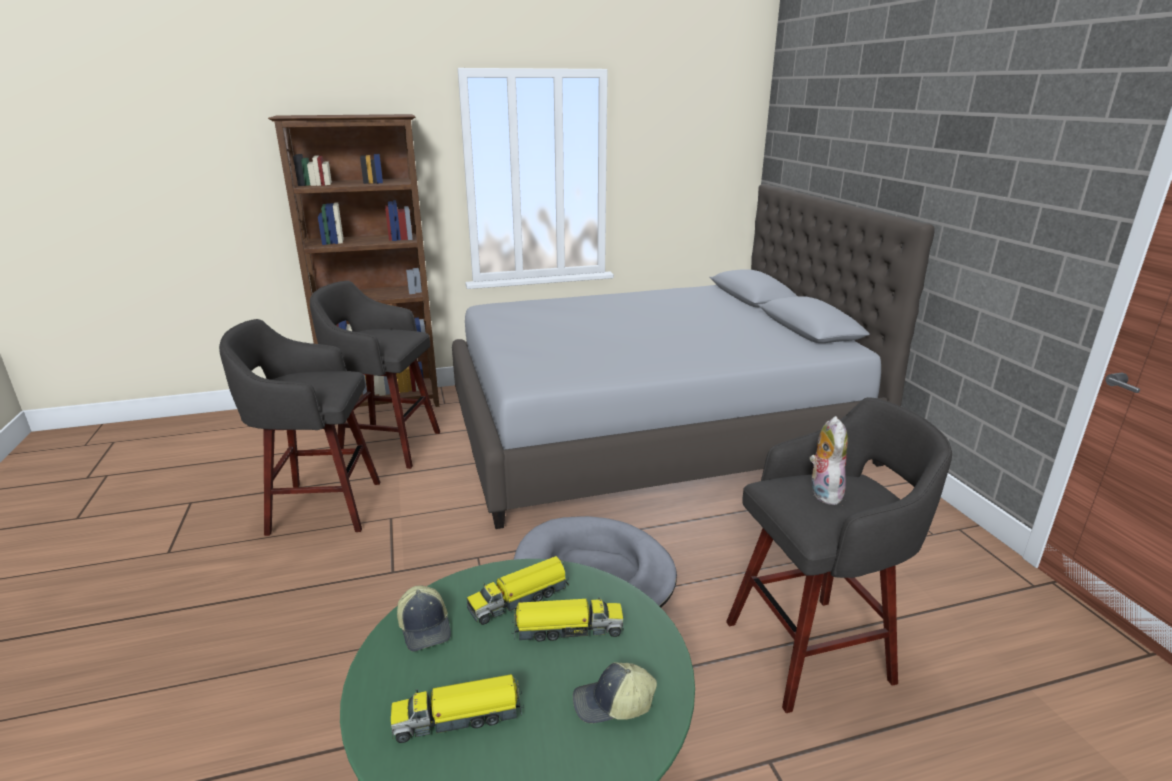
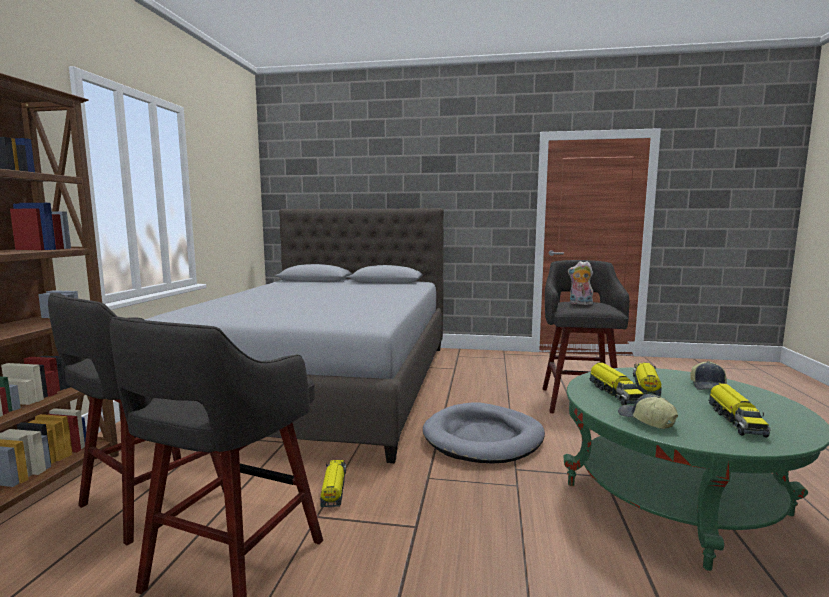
camera: 65 degrees left, 15 degrees down
cap [397,585,451,652] -> cap turned 120 degrees counterclockwise [618,394,678,429]
none -> toy truck [320,460,346,508]

